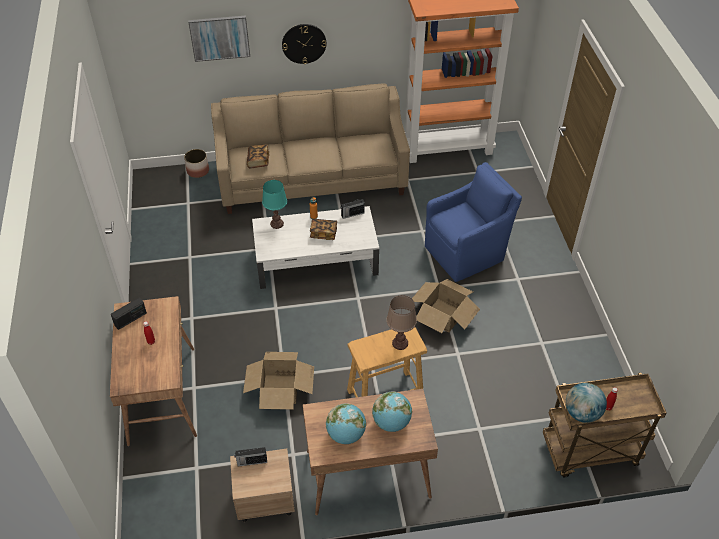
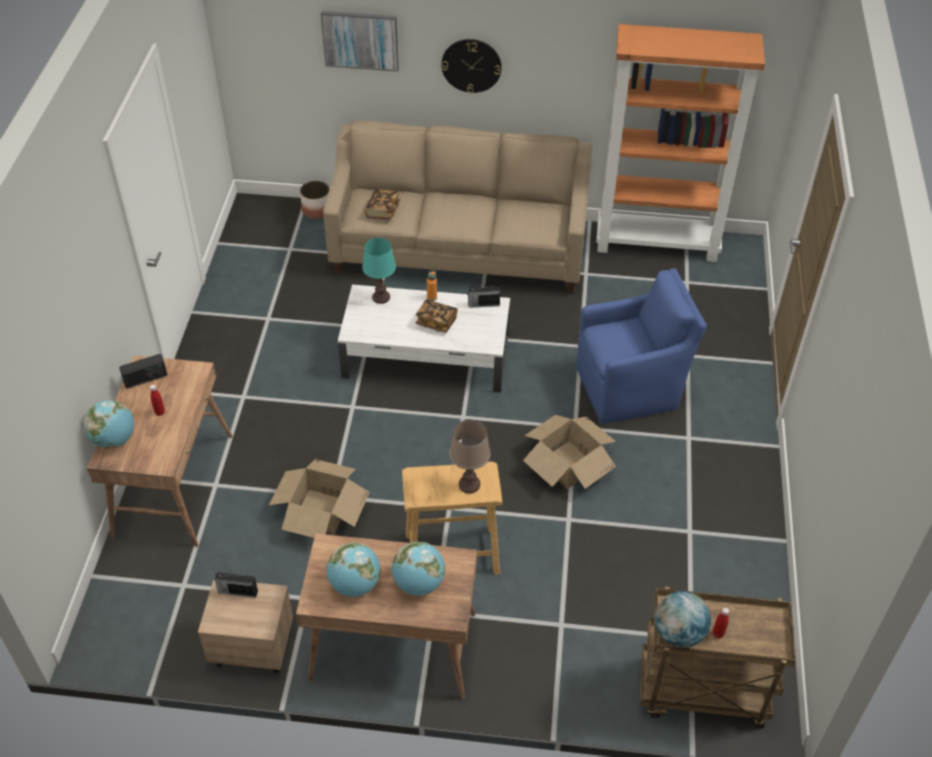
camera: 15 degrees right, 0 degrees up
none -> globe [84,400,134,449]

